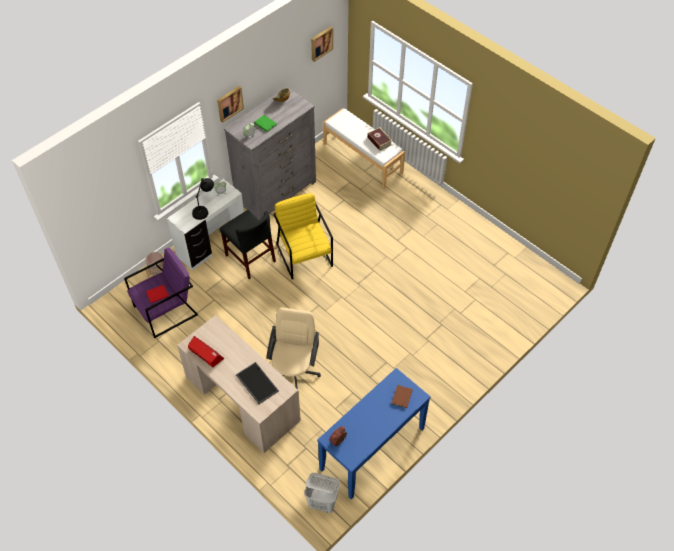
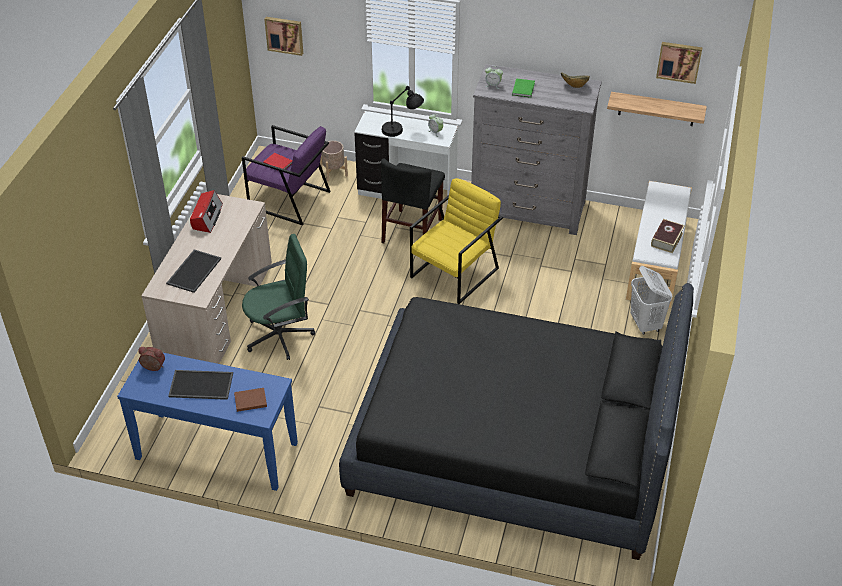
camera: 60 degrees right, 10 degrees down
picture [217,86,244,123] -> picture moved to [264,17,303,56]
beige office chair [266,307,321,389] -> green office chair [242,234,315,360]
white laundry basket [304,473,340,513] -> white laundry basket moved to [630,266,672,335]
none -> tray [168,370,233,400]
none -> black bed [339,283,694,560]
none -> shelf [607,92,707,126]

